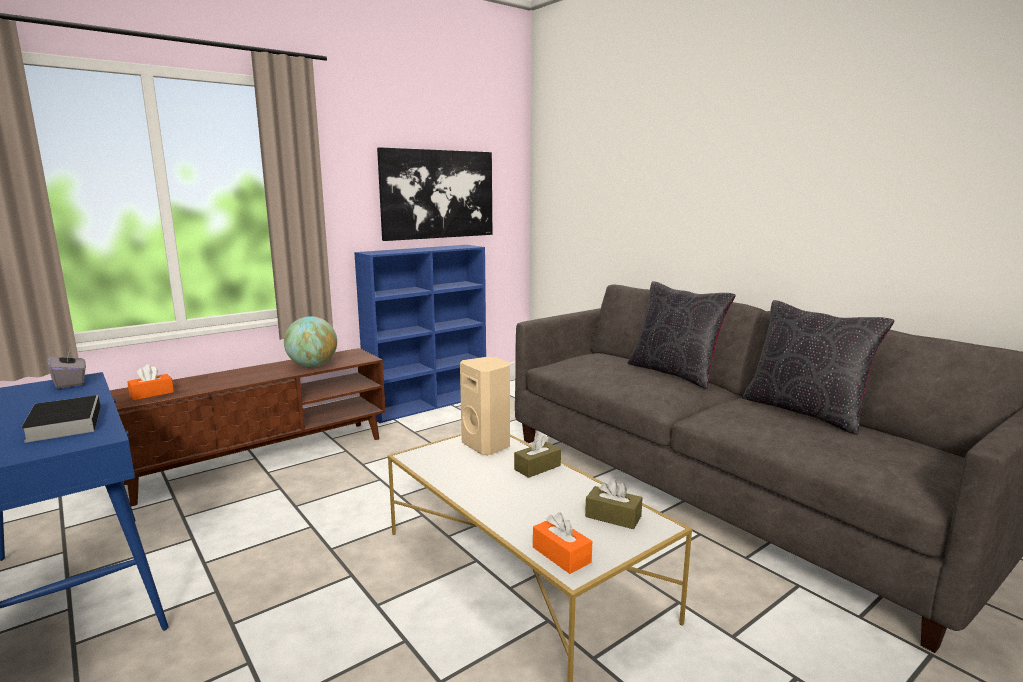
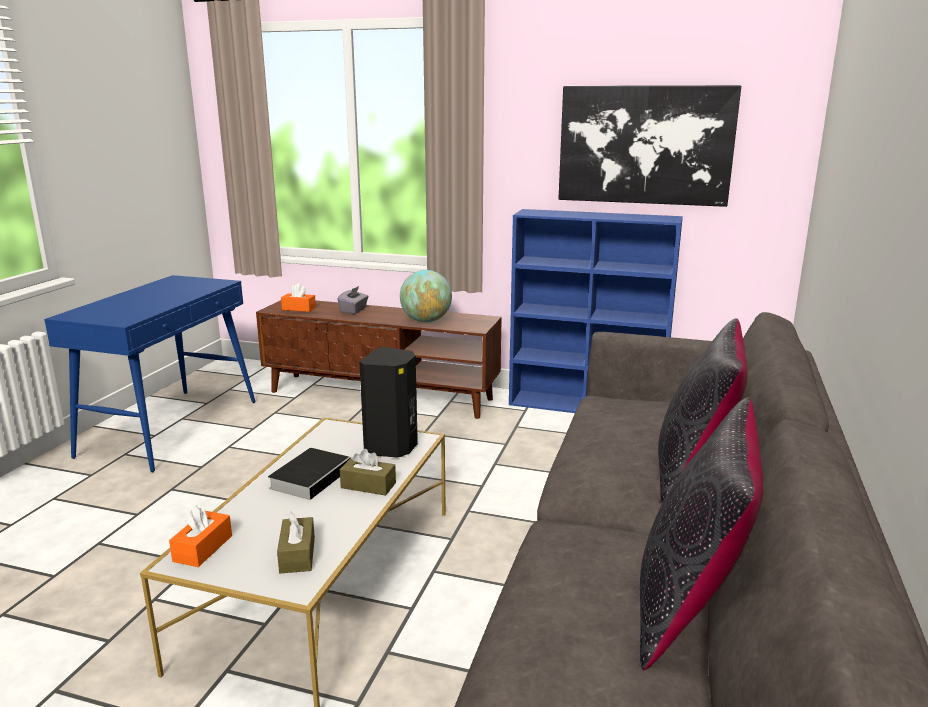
camera: 55 degrees right, 5 degrees up
book [21,395,101,443] -> book moved to [268,448,351,500]
grey tissue box [48,347,86,389] -> grey tissue box moved to [337,286,368,314]
beige speaker [460,357,510,455] -> black speaker [359,347,418,458]

